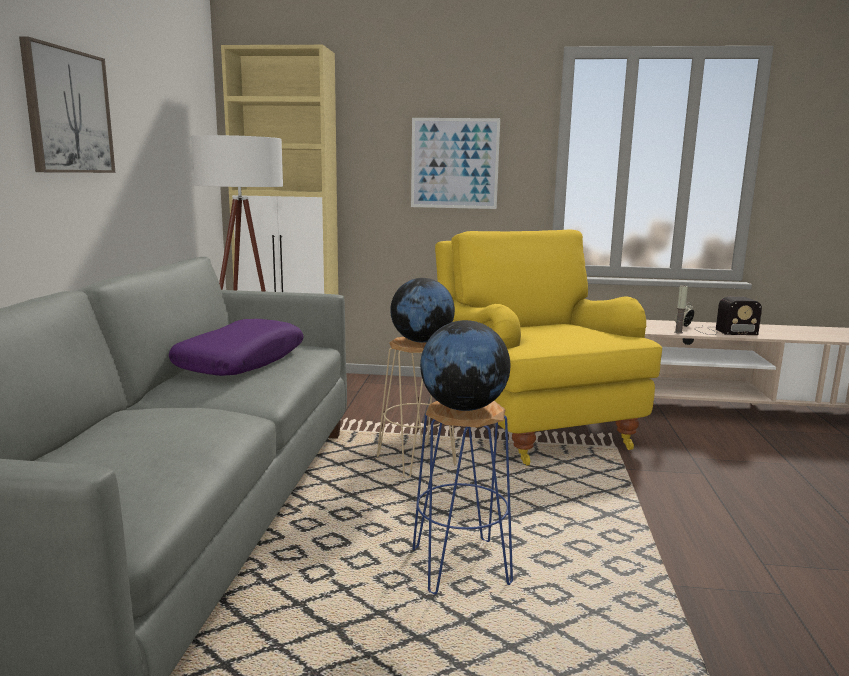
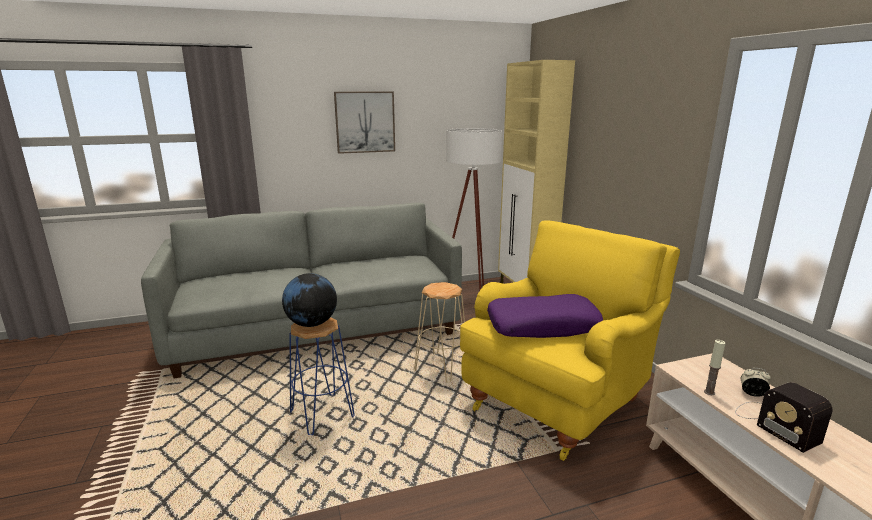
camera: 65 degrees right, 5 degrees up
purple pillow [169,319,304,376] -> purple pillow moved to [487,294,603,338]
globe [390,278,455,343] -> none
picture [411,118,500,209] -> none

